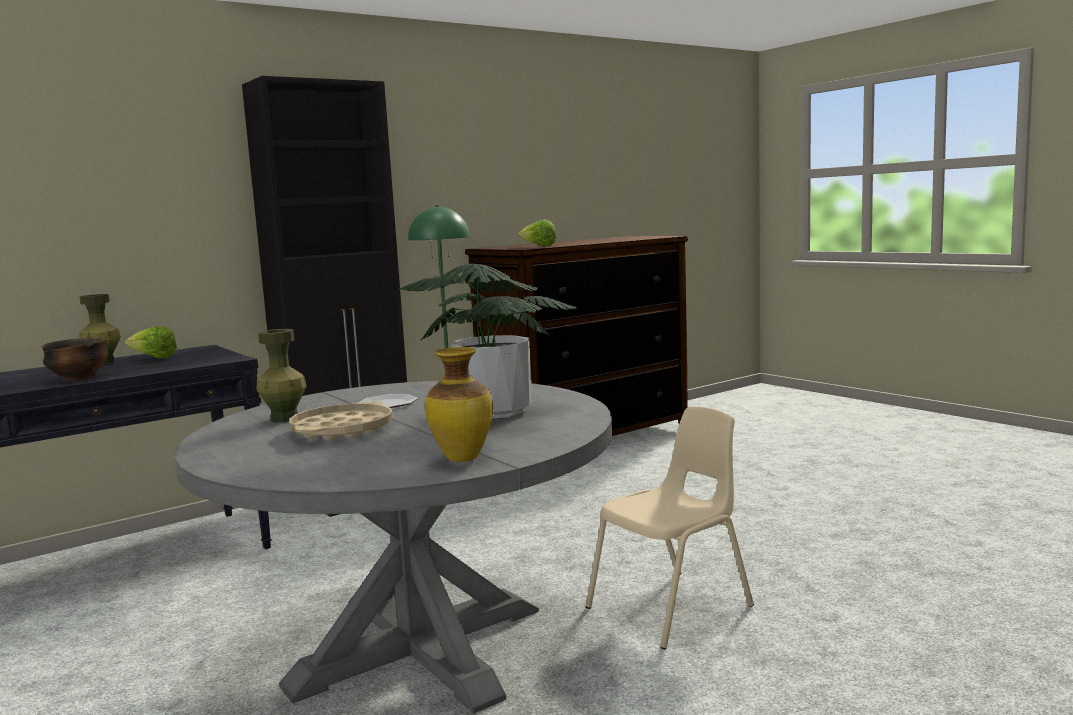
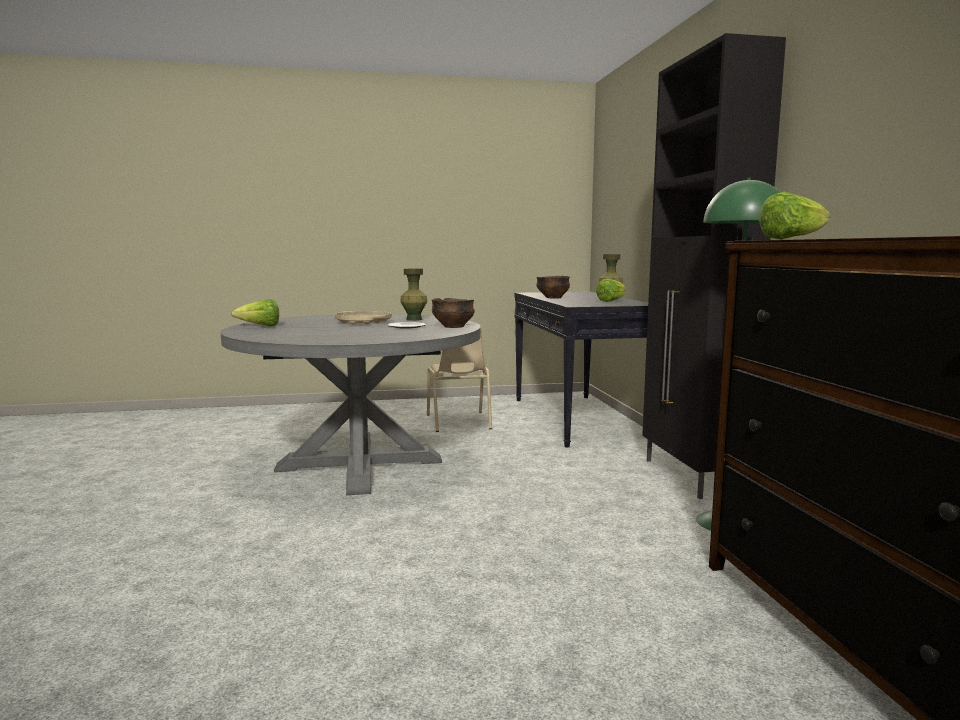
camera: 115 degrees right, 0 degrees up
potted plant [398,264,578,419] -> none
vase [425,347,493,462] -> lettuce [231,299,279,326]
beige chair [586,407,754,649] -> beige chair moved to [427,331,492,432]
none -> bowl [432,298,475,328]

